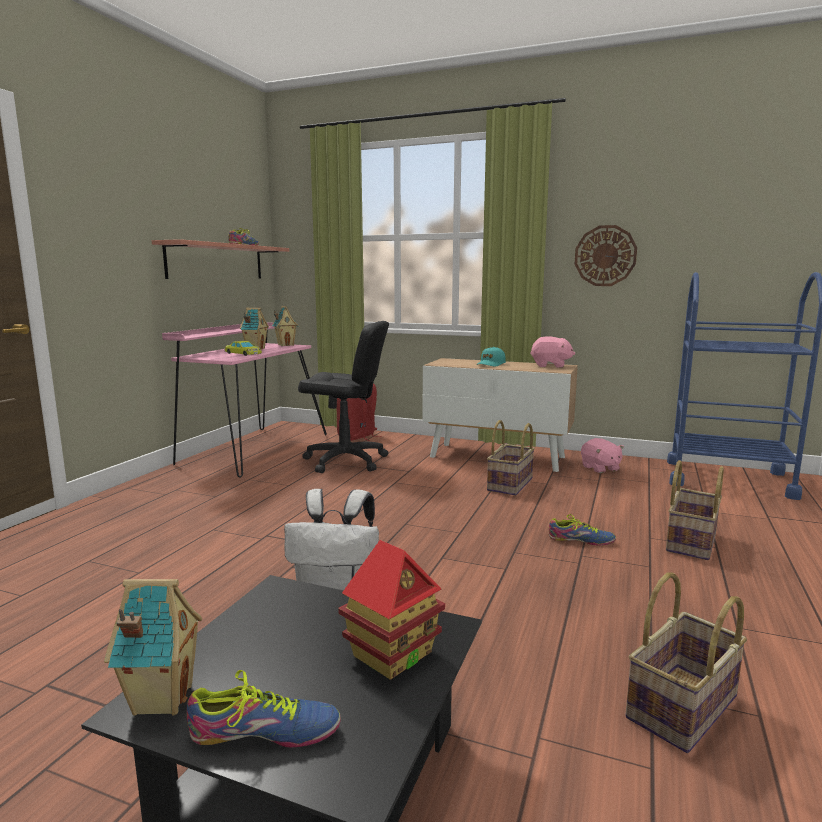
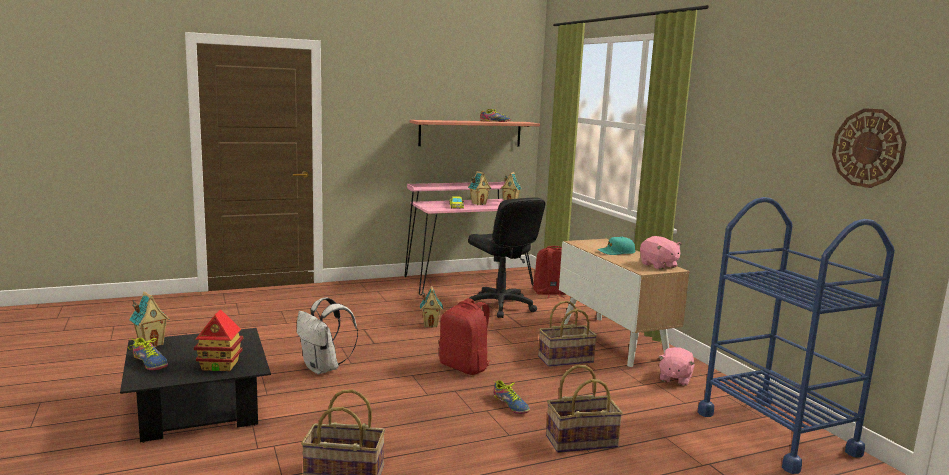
camera: 45 degrees right, 0 degrees up
wall clock [575,225,637,286] -> wall clock moved to [832,108,907,188]
none -> toy house [420,286,443,328]
none -> red backpack [439,298,491,375]

